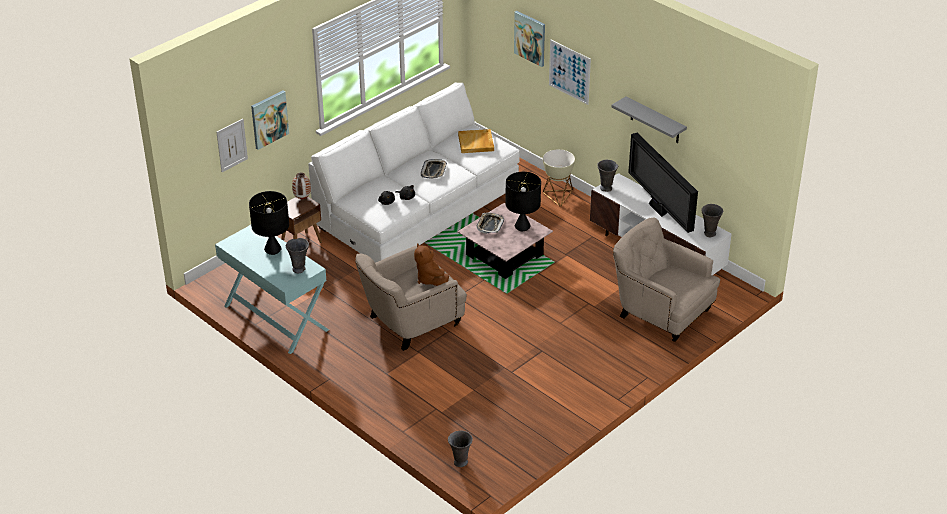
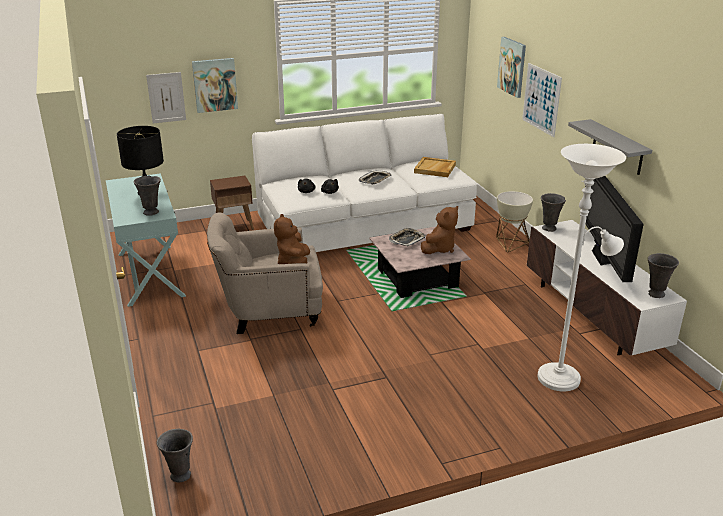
camera: 25 degrees right, 10 degrees down
vase [292,173,311,199] -> none
black table lamp [505,172,541,231] -> brown plush toy [421,206,458,254]
beige armchair [613,218,720,342] -> white floor lamp [538,144,626,392]

